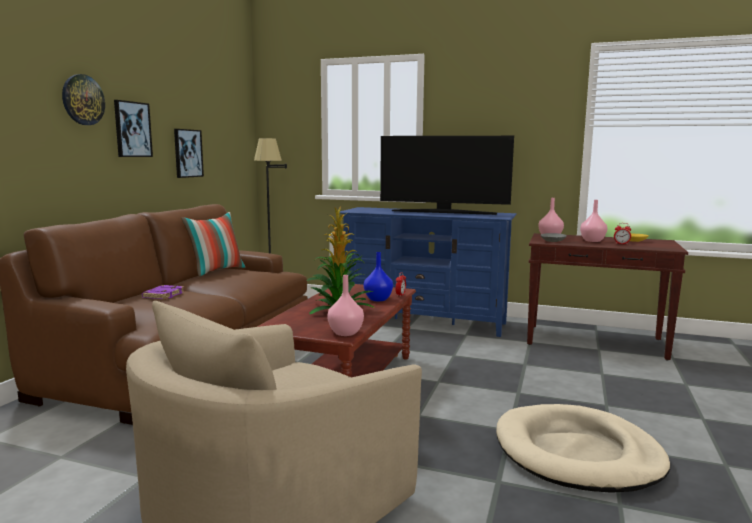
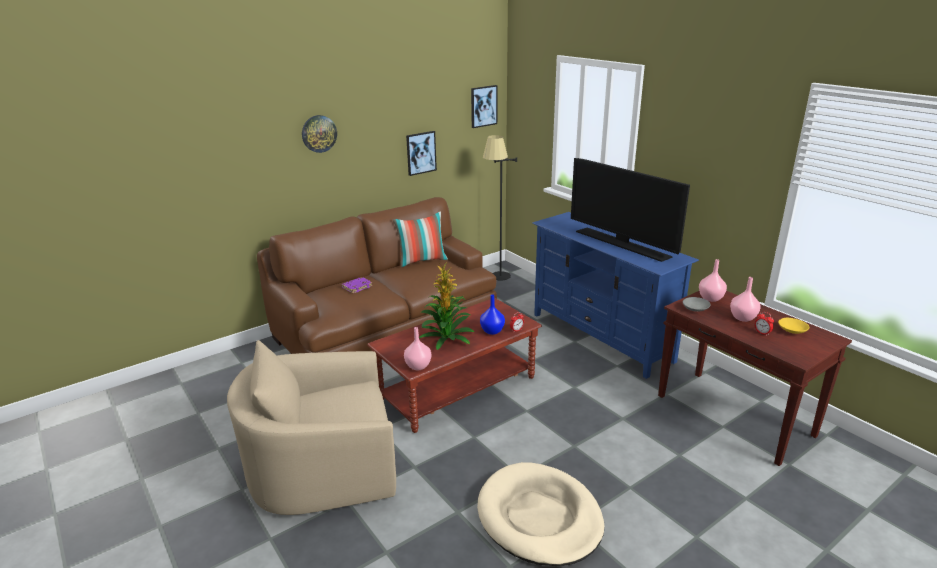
camera: 35 degrees right, 15 degrees up
picture [114,100,153,157] -> picture moved to [471,85,498,128]

